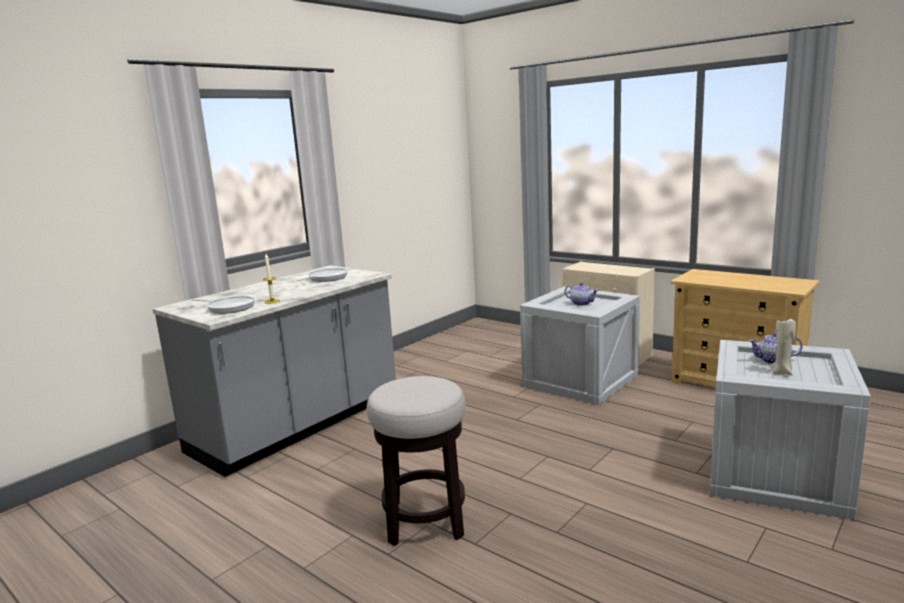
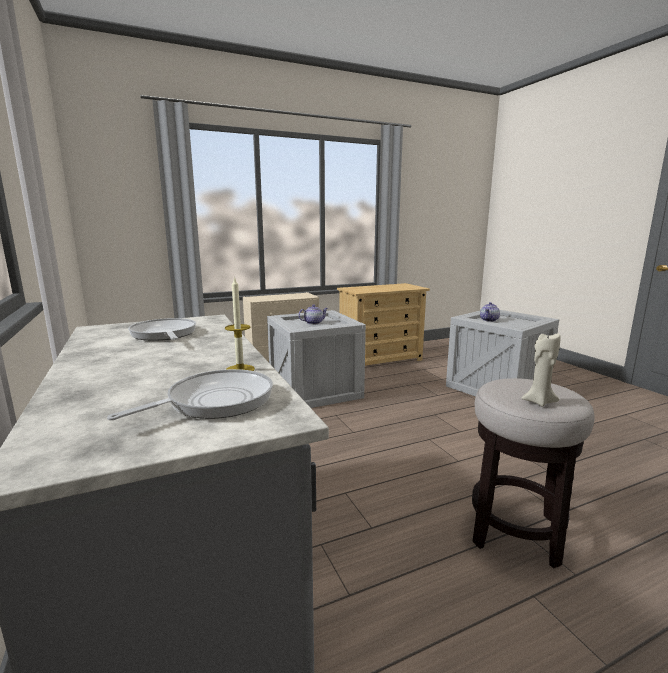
camera: 65 degrees left, 0 degrees up
beige candle [771,317,796,376] -> beige candle moved to [522,332,560,406]

